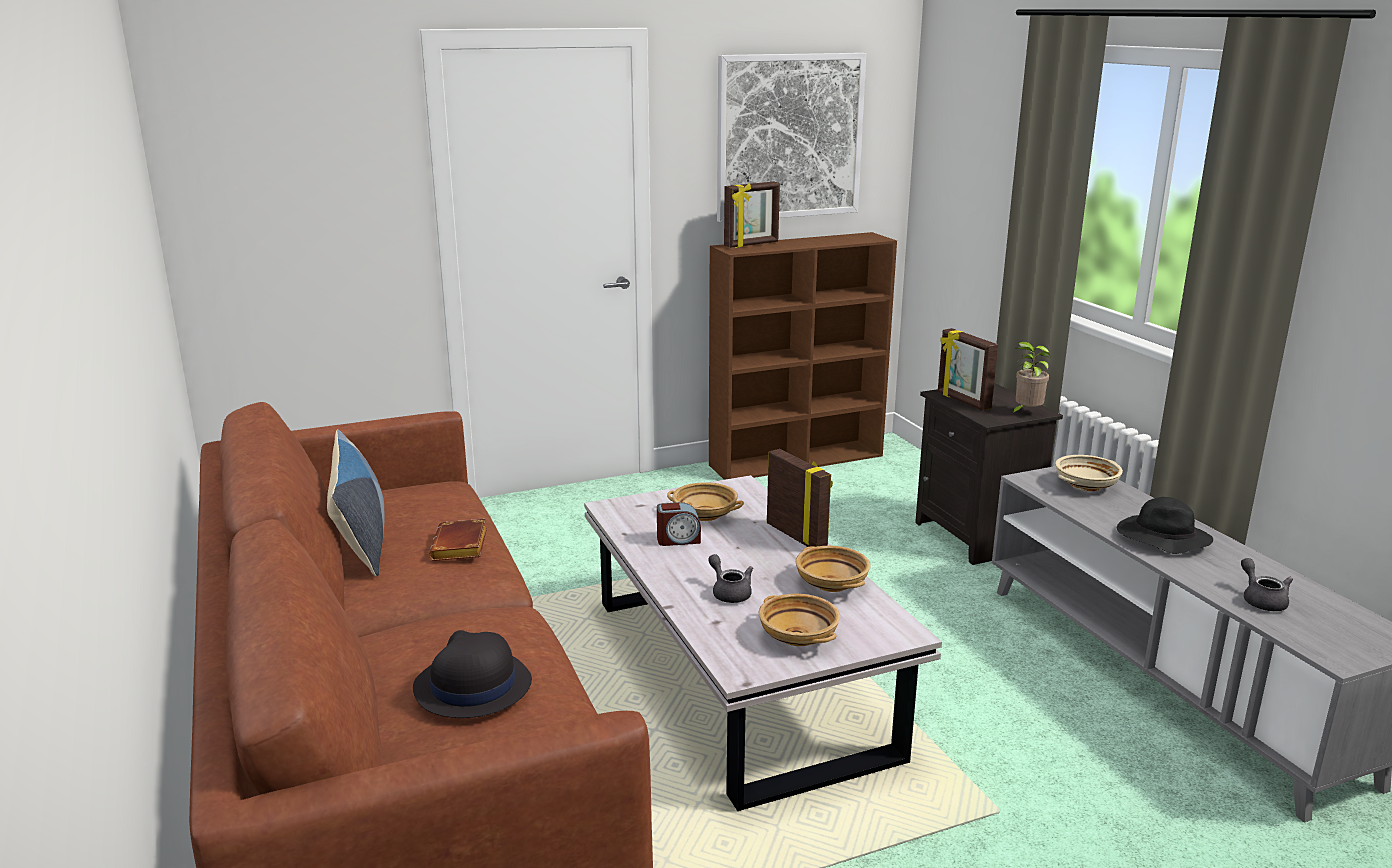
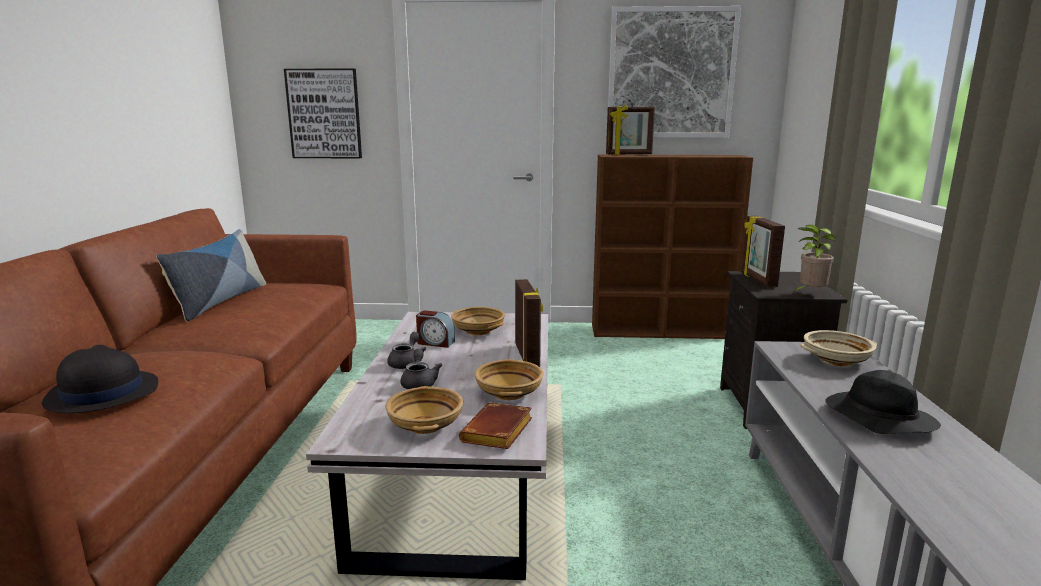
camera: 25 degrees right, 5 degrees down
brown book [429,519,487,561] -> brown book moved to [459,403,532,449]
grey teapot [1241,558,1293,611] -> grey teapot moved to [387,332,426,369]
none -> picture [284,68,362,158]

